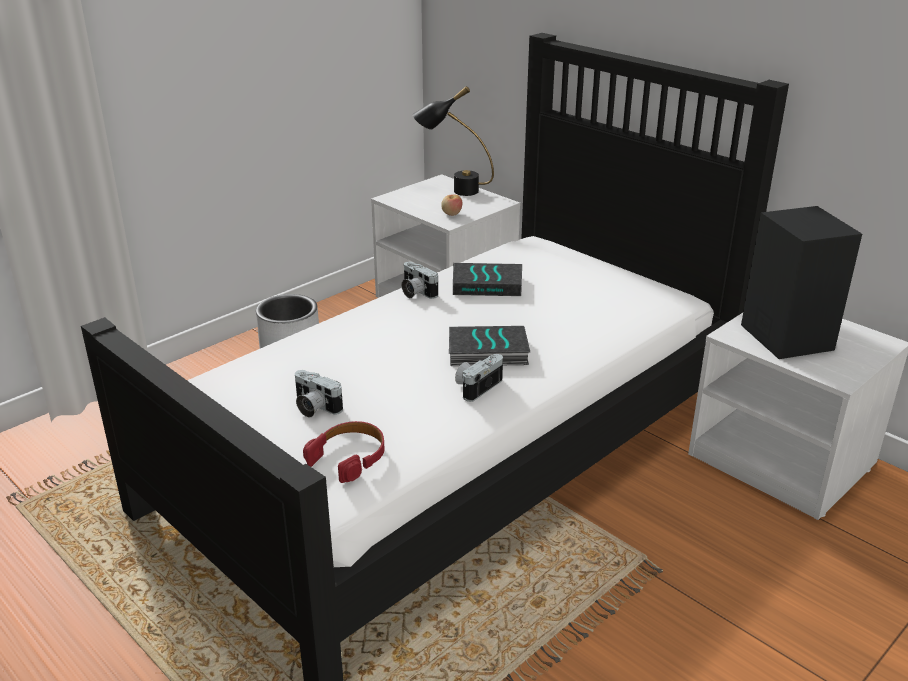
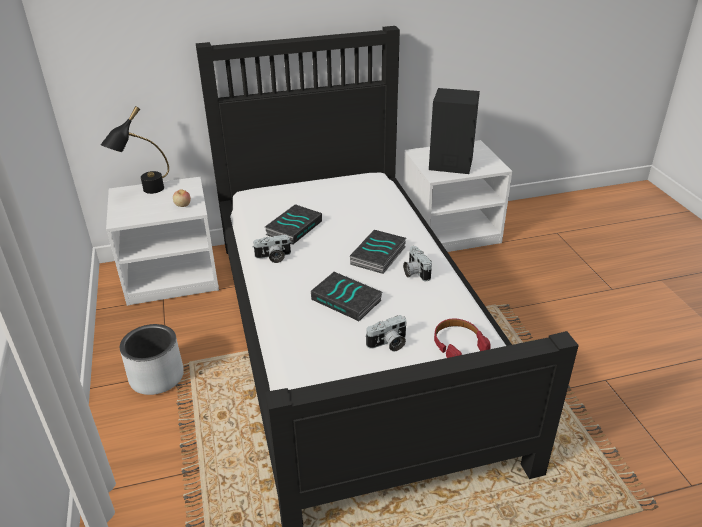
camera: 60 degrees left, 5 degrees up
none -> book [311,272,382,321]

